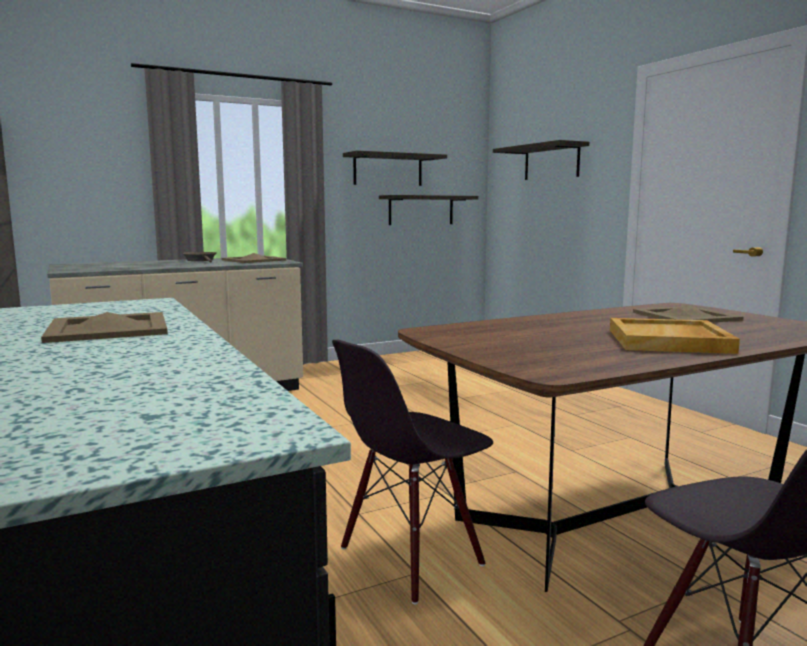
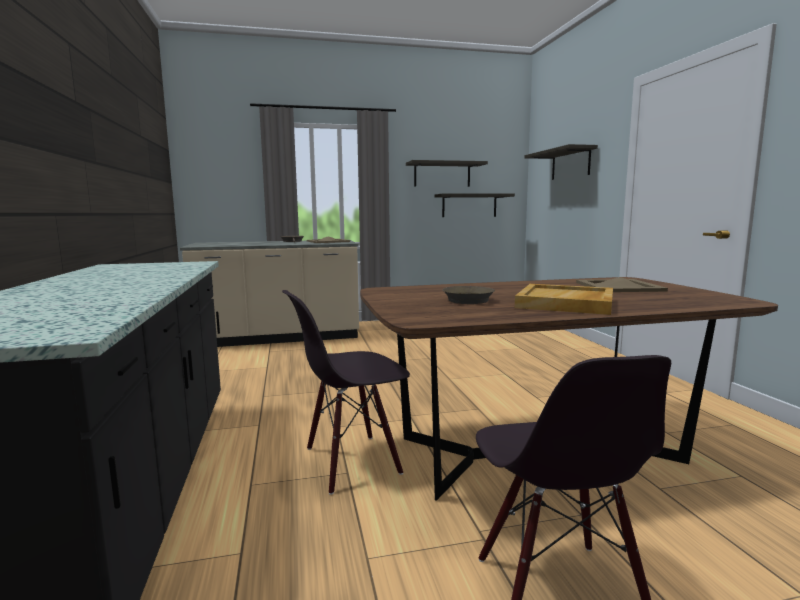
camera: 15 degrees right, 0 degrees up
beige tray [41,312,168,343] -> none
none -> brown frying pan [443,286,495,304]

